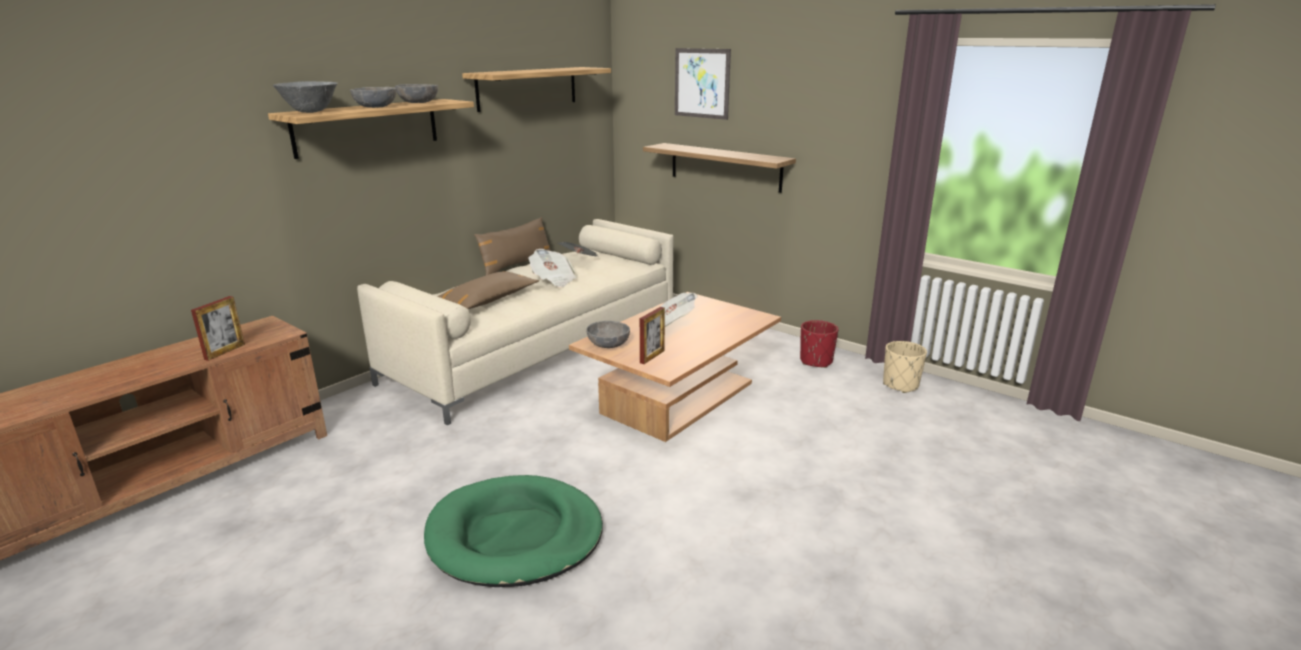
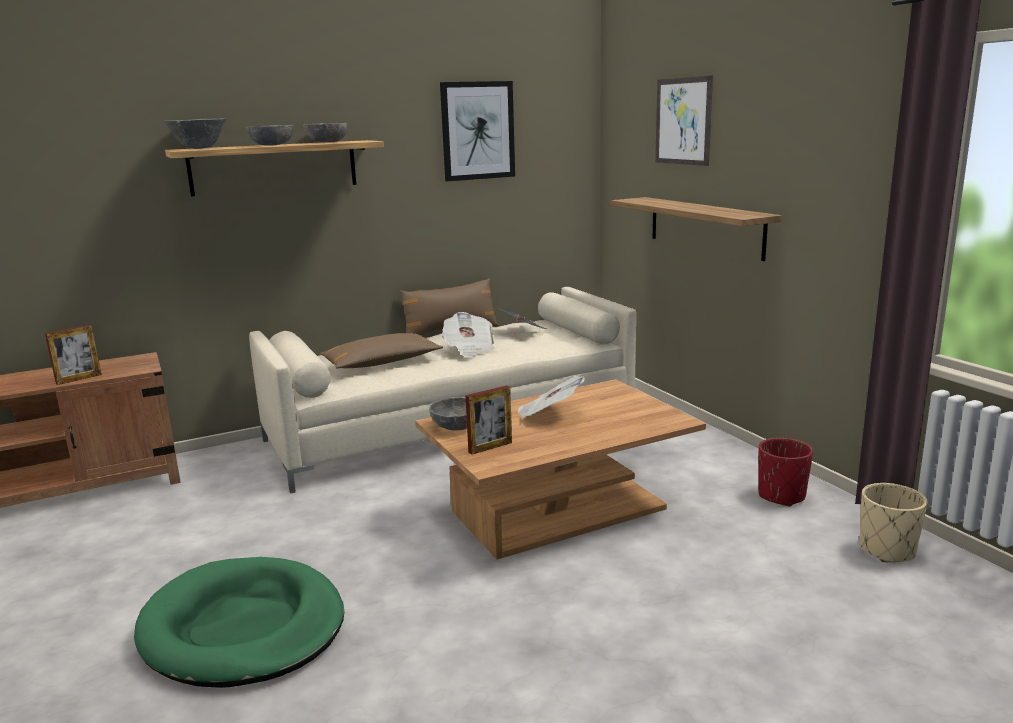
camera: 25 degrees right, 5 degrees down
shelf [462,67,611,112] -> picture [440,81,515,181]

